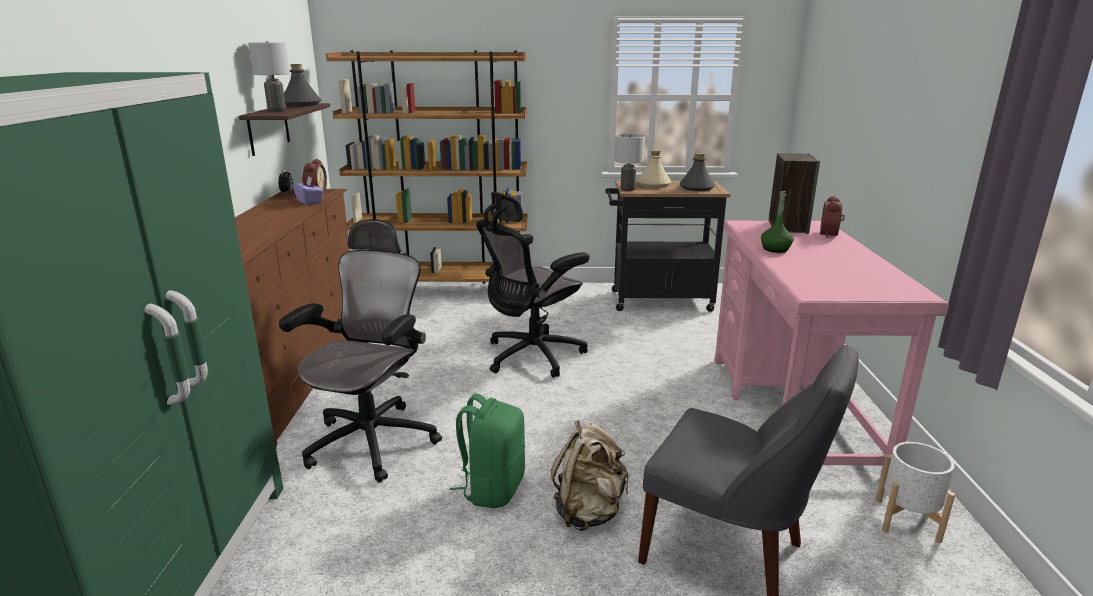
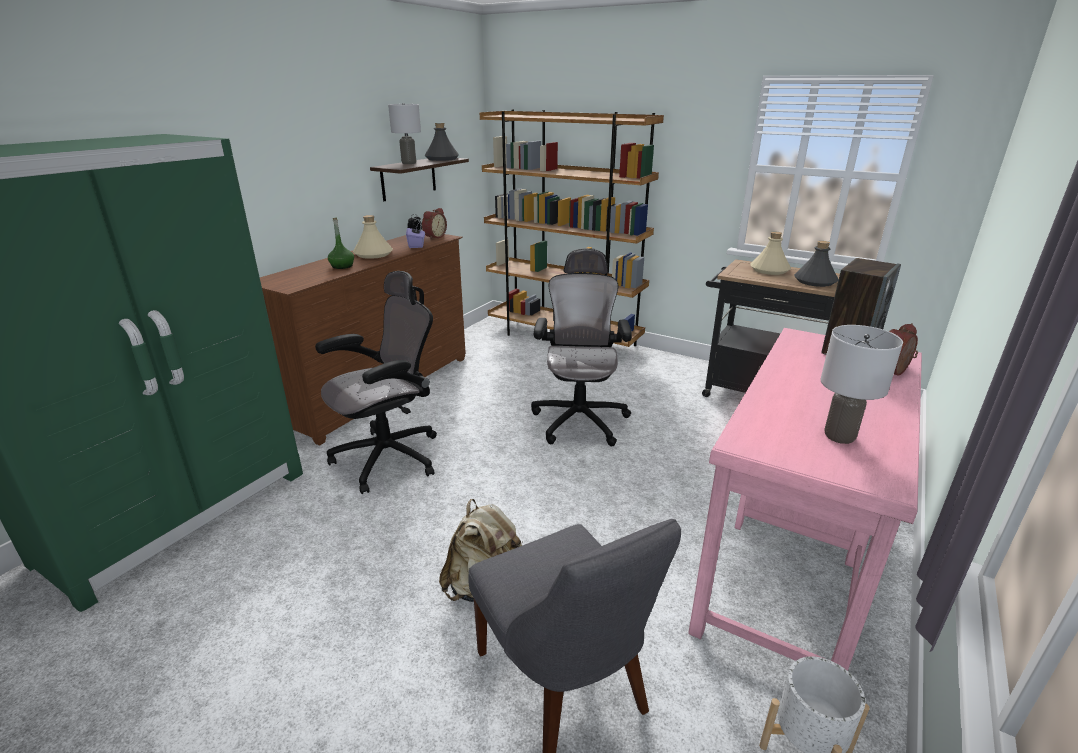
camera: 30 degrees right, 5 degrees up
green backpack [449,394,525,508] -> none
office chair [476,192,589,377] -> office chair turned 105 degrees clockwise [531,248,632,446]
white table lamp [615,134,645,191] -> white table lamp moved to [820,325,903,444]
green bottle [761,191,793,253] -> green bottle moved to [328,218,354,269]
none -> beige bottle [353,215,393,259]

